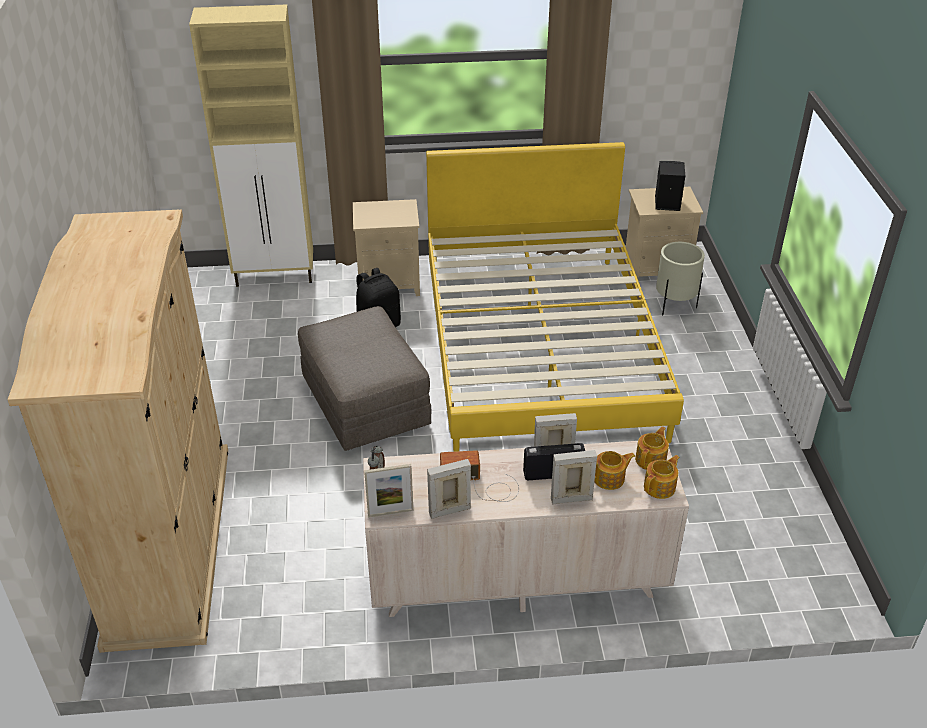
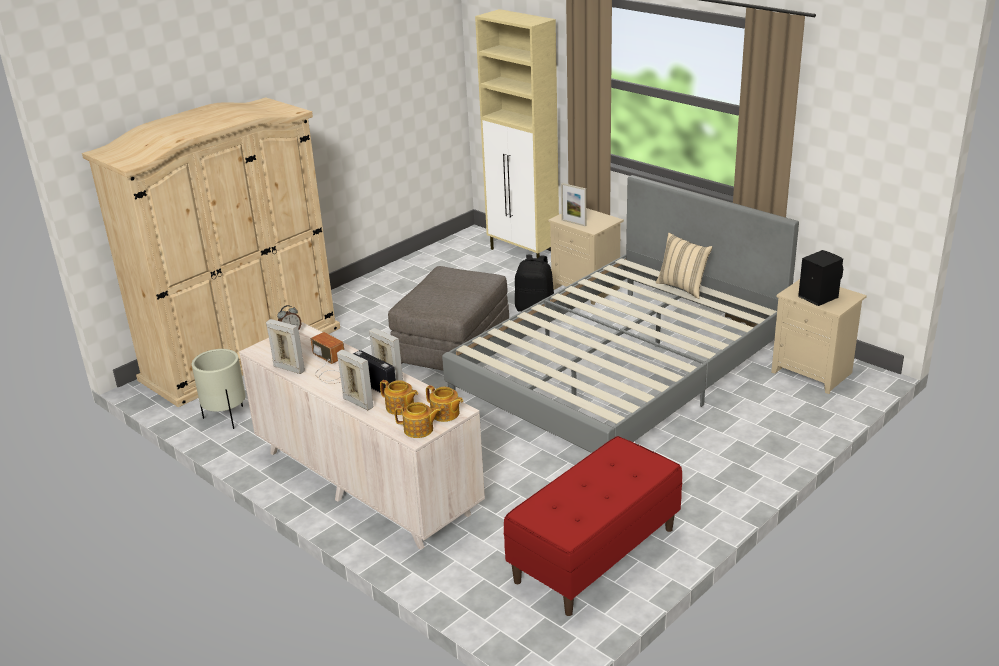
camera: 50 degrees right, 10 degrees down
picture frame [364,464,413,517] -> picture frame moved to [561,183,586,226]
yellow bed [426,142,684,452] -> grey bed [442,175,799,453]
teapot [635,426,669,470] -> teapot turned 45 degrees clockwise [426,385,463,422]
beige planter [656,242,705,315] -> beige planter moved to [192,349,246,429]
none -> red bench [504,436,683,616]
none -> beige pillow [656,233,713,299]

